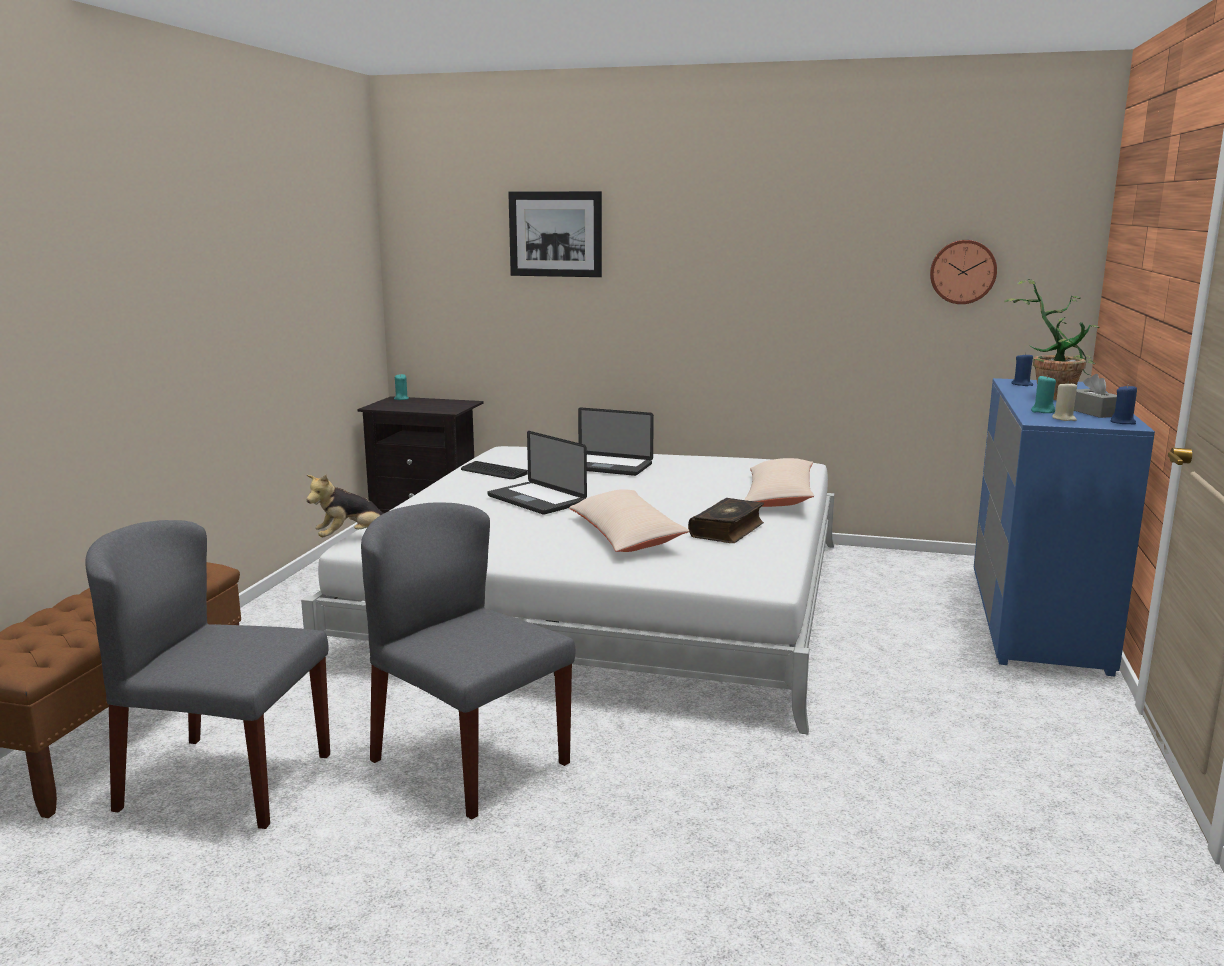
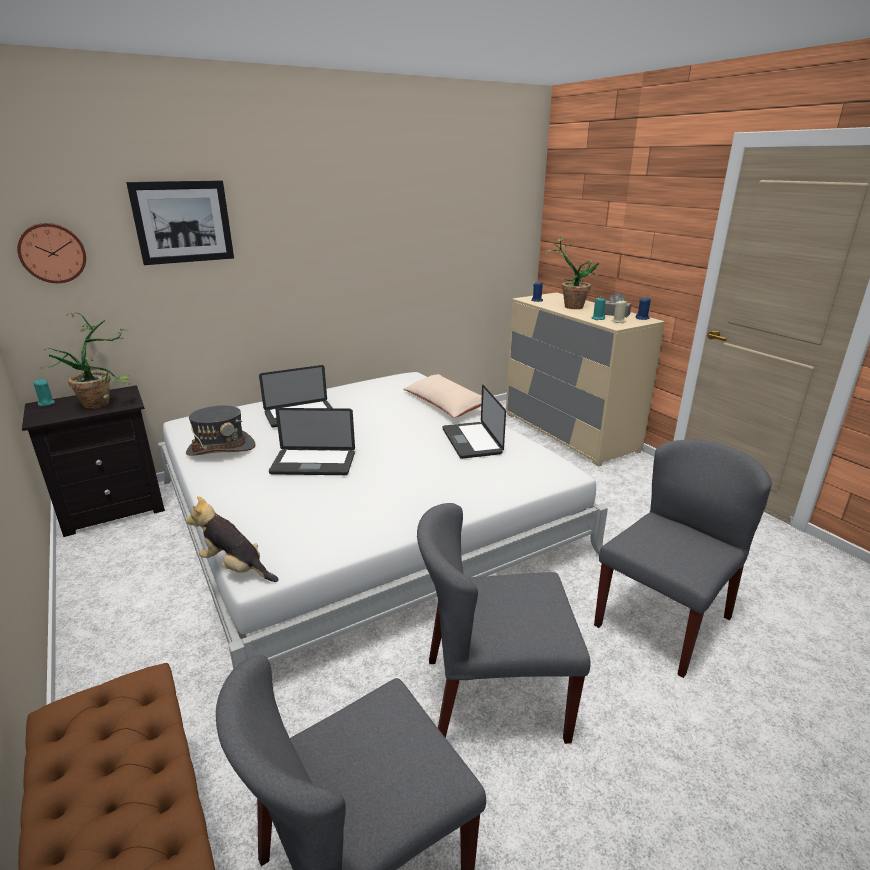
camera: 45 degrees left, 10 degrees up
plush toy [306,475,384,537] -> plush toy turned 105 degrees clockwise [186,496,279,582]
keyboard [461,461,528,479] -> grey hat [186,405,255,456]
beige pillow [569,489,690,552] -> none
book [688,498,764,543] -> laptop [442,384,506,459]
wall clock [930,240,997,304] -> wall clock moved to [17,223,86,283]
blue dresser [974,378,1155,677] -> beige dresser [506,292,665,466]
none -> potted plant [40,312,130,409]
none -> grey chair [594,440,772,678]

